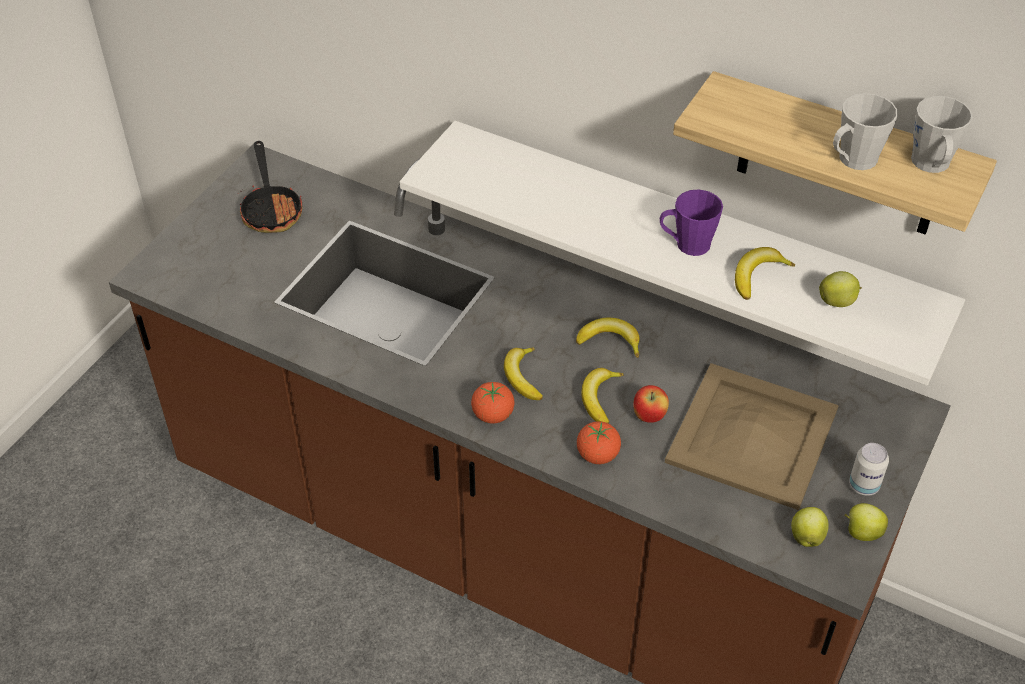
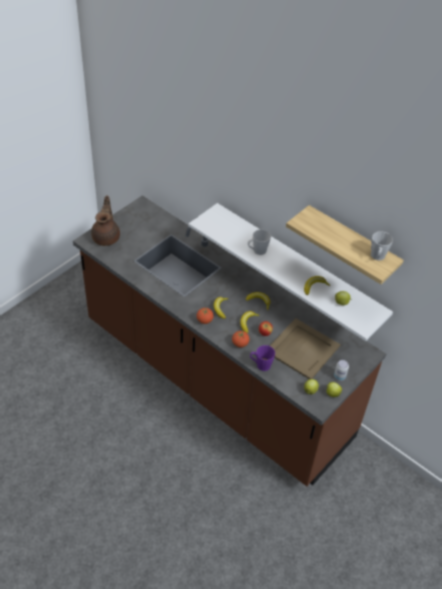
camera: 10 degrees right, 0 degrees up
frying pan [240,141,303,233] -> none
purple mug [660,190,723,256] -> purple mug moved to [250,345,275,371]
grey mug [833,93,898,170] -> grey mug moved to [248,229,271,255]
none -> brown teapot [91,195,120,246]

